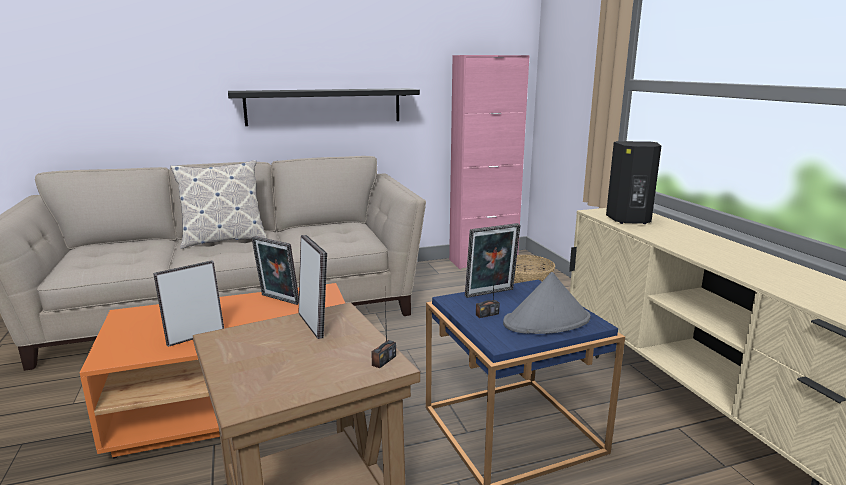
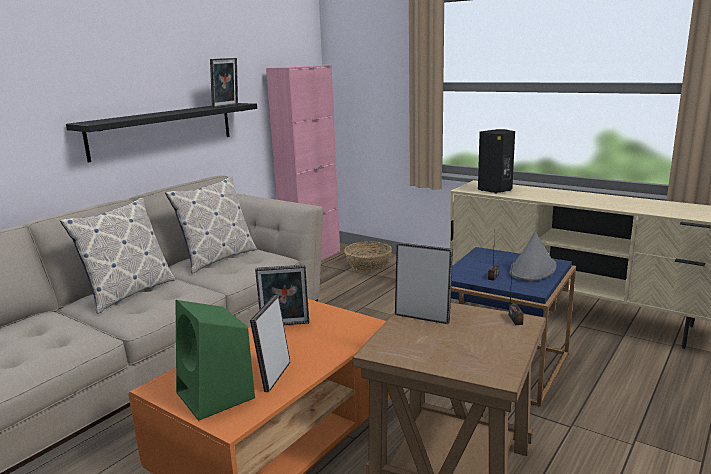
camera: 35 degrees left, 0 degrees up
picture frame [465,223,521,298] -> picture frame moved to [210,58,238,108]
none -> pillow [165,176,257,274]
none -> green speaker [176,300,255,421]

